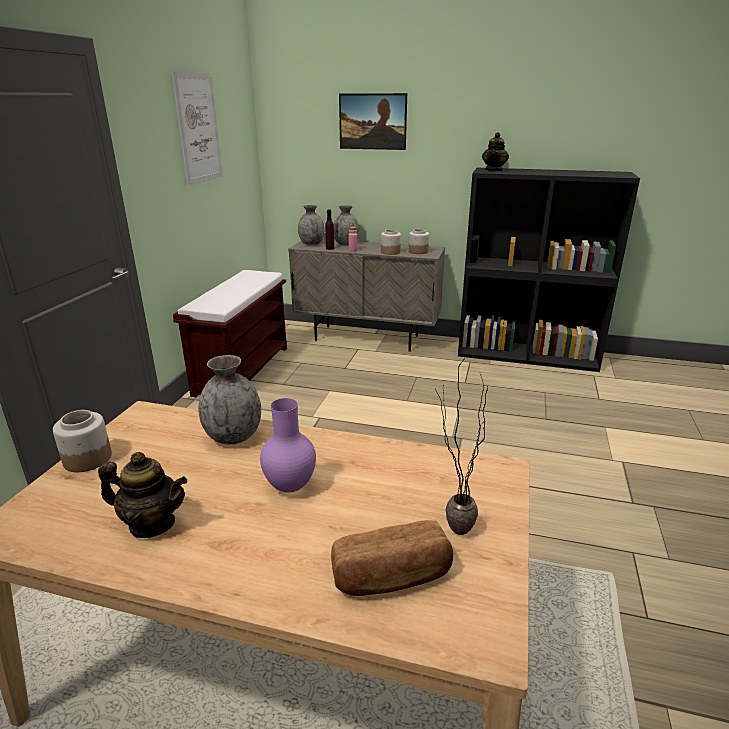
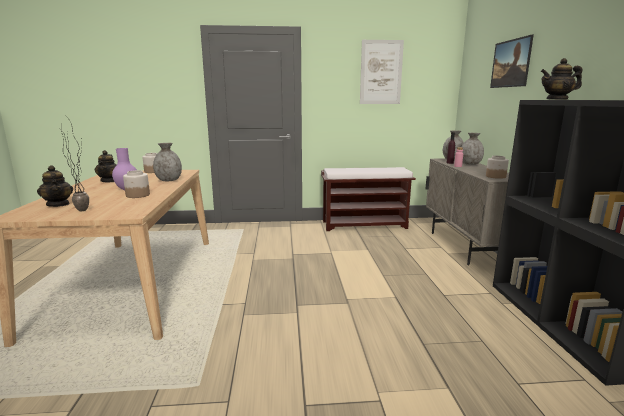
camera: 70 degrees right, 10 degrees down
bread [331,520,453,596] -> teapot [37,165,73,207]
jar [381,229,401,255] -> jar moved to [123,170,150,198]

